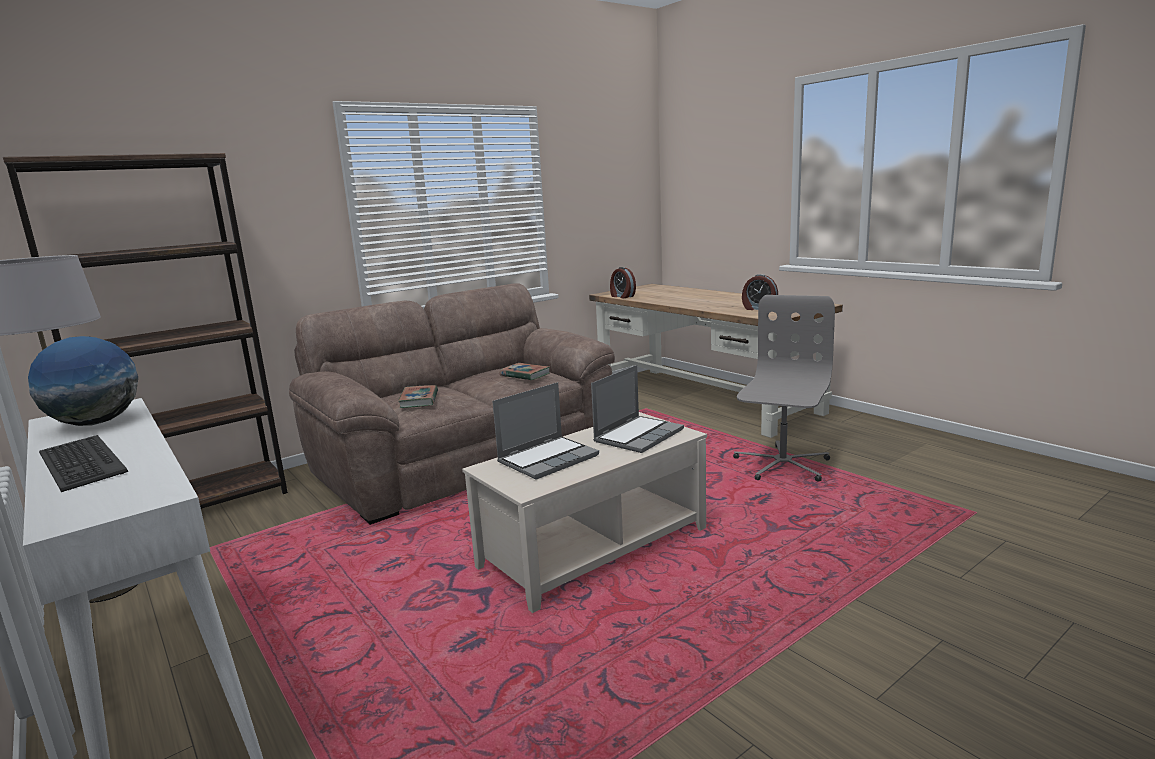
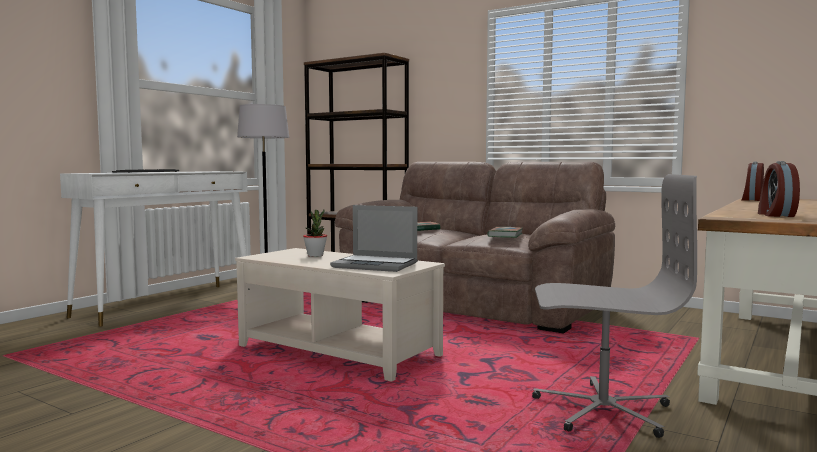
camera: 70 degrees right, 10 degrees down
globe [28,336,138,426] -> none
laptop [492,382,599,480] -> potted plant [303,209,327,257]

